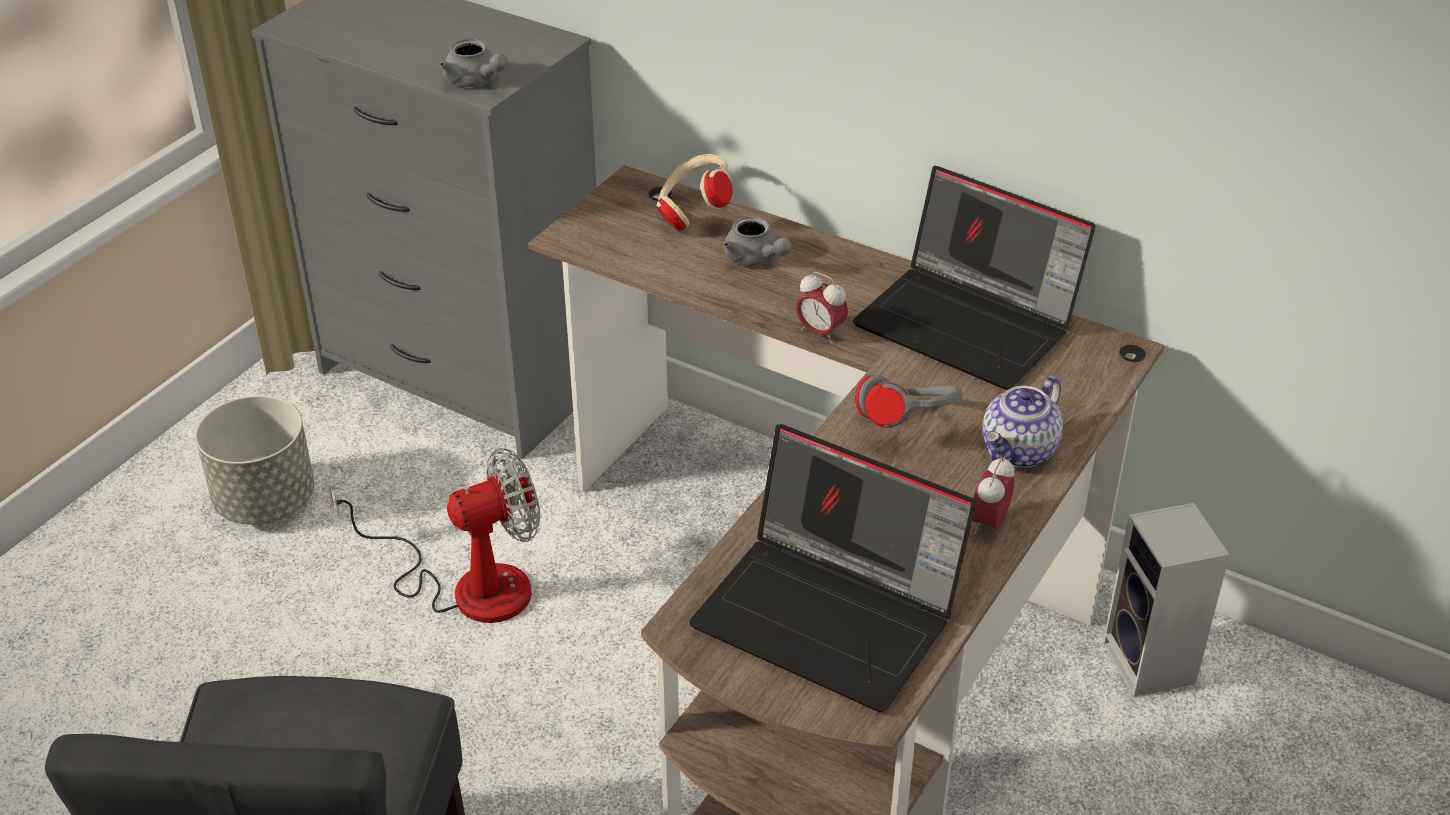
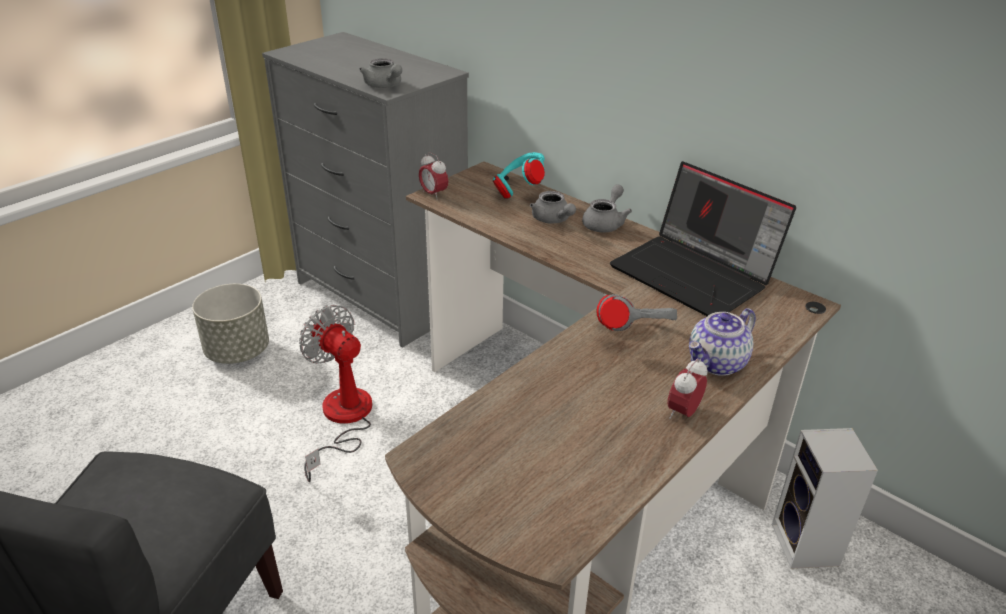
camera: 10 degrees right, 5 degrees down
fan [329,448,540,623] -> fan turned 120 degrees counterclockwise [299,305,372,482]
beige headphones [656,154,733,231] -> turquoise headphones [493,152,545,198]
laptop [689,424,976,712] -> none
alarm clock [796,272,848,343] -> alarm clock moved to [419,152,448,200]
none -> grey teapot [582,184,632,233]

